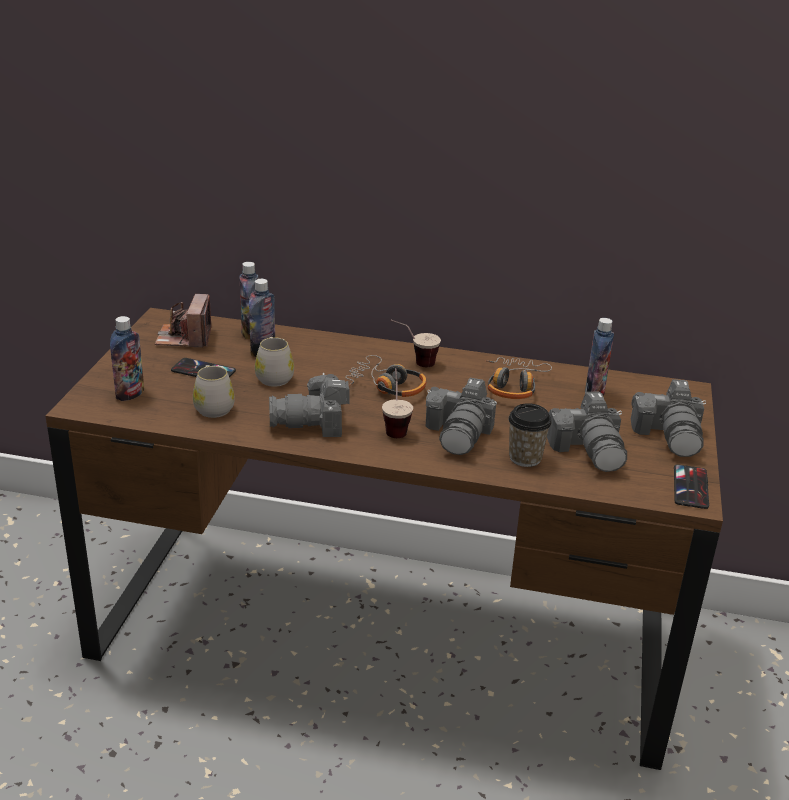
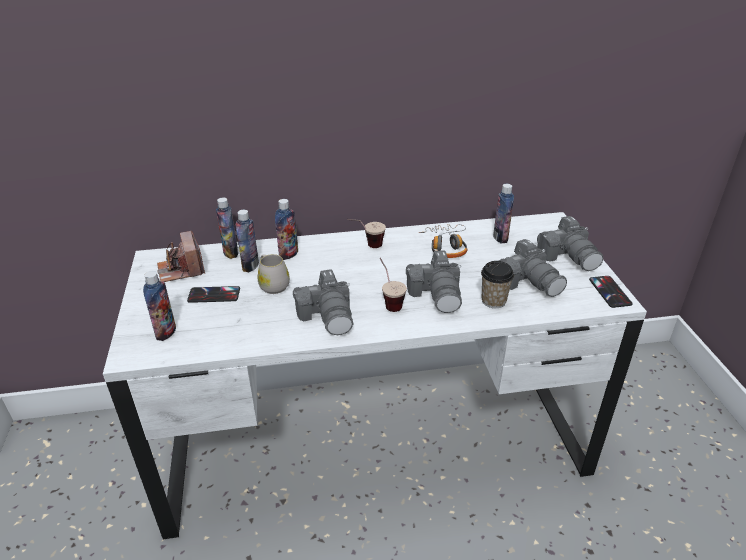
camera: 20 degrees left, 5 degrees up
brown desk [46,308,723,770] -> white desk [103,212,647,539]
white mug [193,365,235,418] -> none
camera [269,373,350,437] -> camera turned 75 degrees counterclockwise [293,269,354,335]
headphones [345,355,426,397] -> none
none -> bottle [275,199,298,260]

